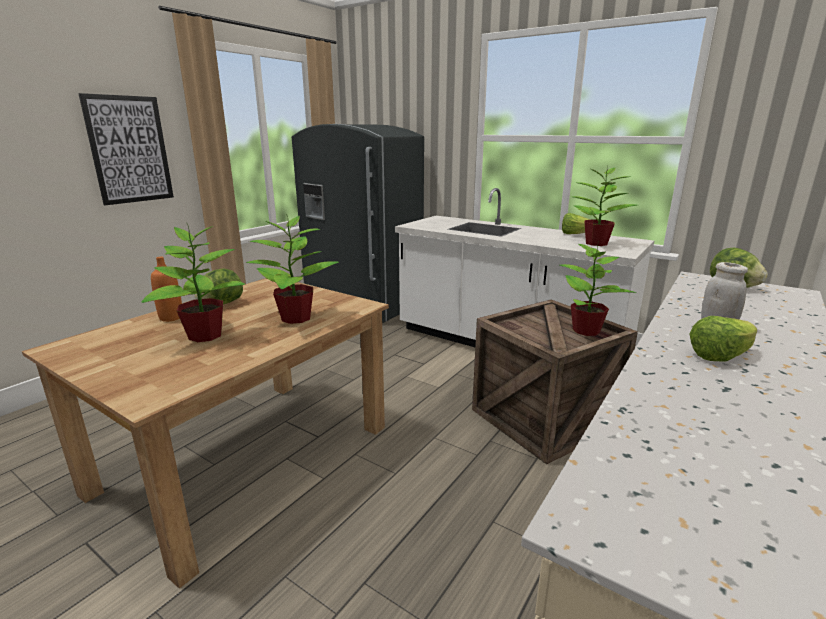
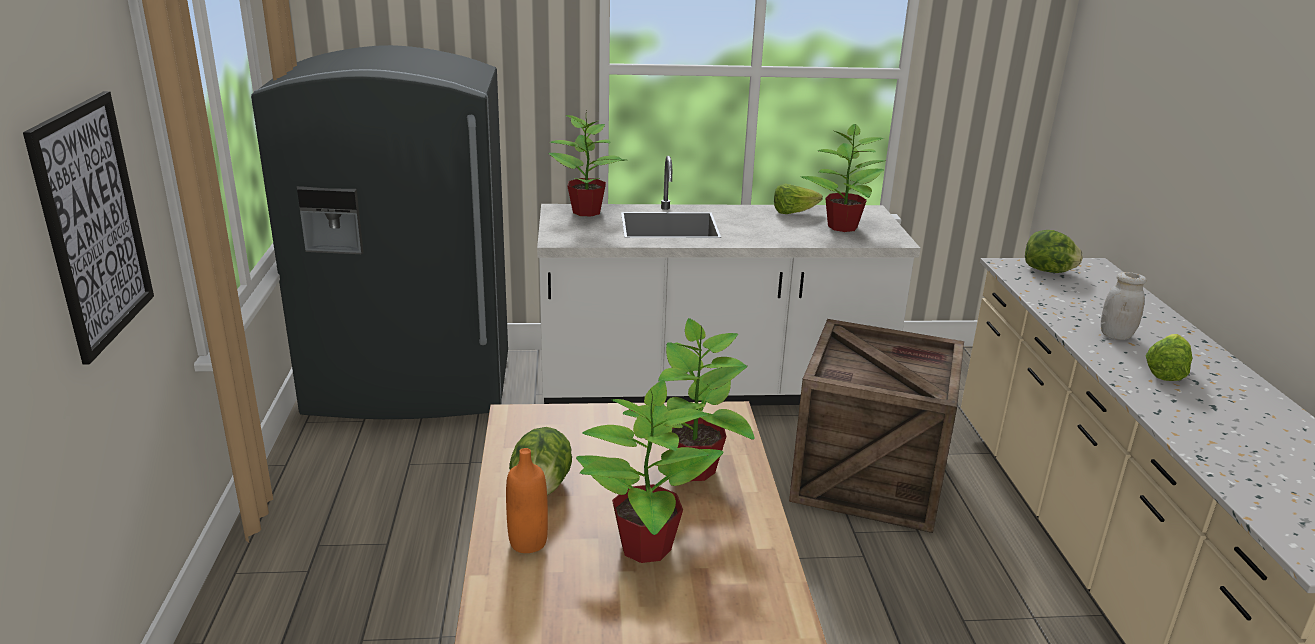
camera: 40 degrees left, 5 degrees up
potted plant [559,242,637,336] -> potted plant moved to [548,111,626,216]

